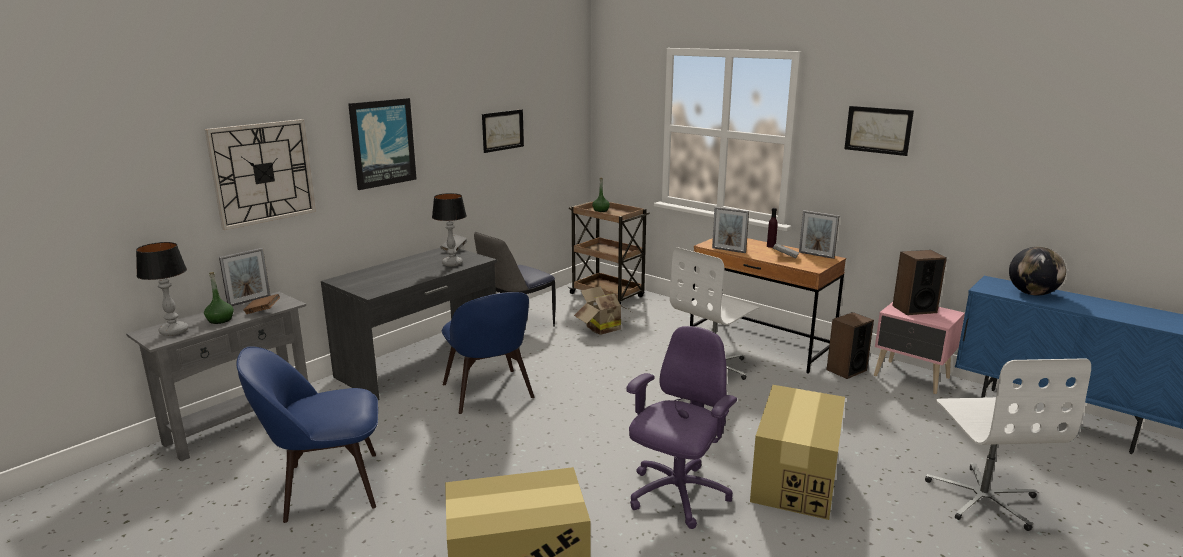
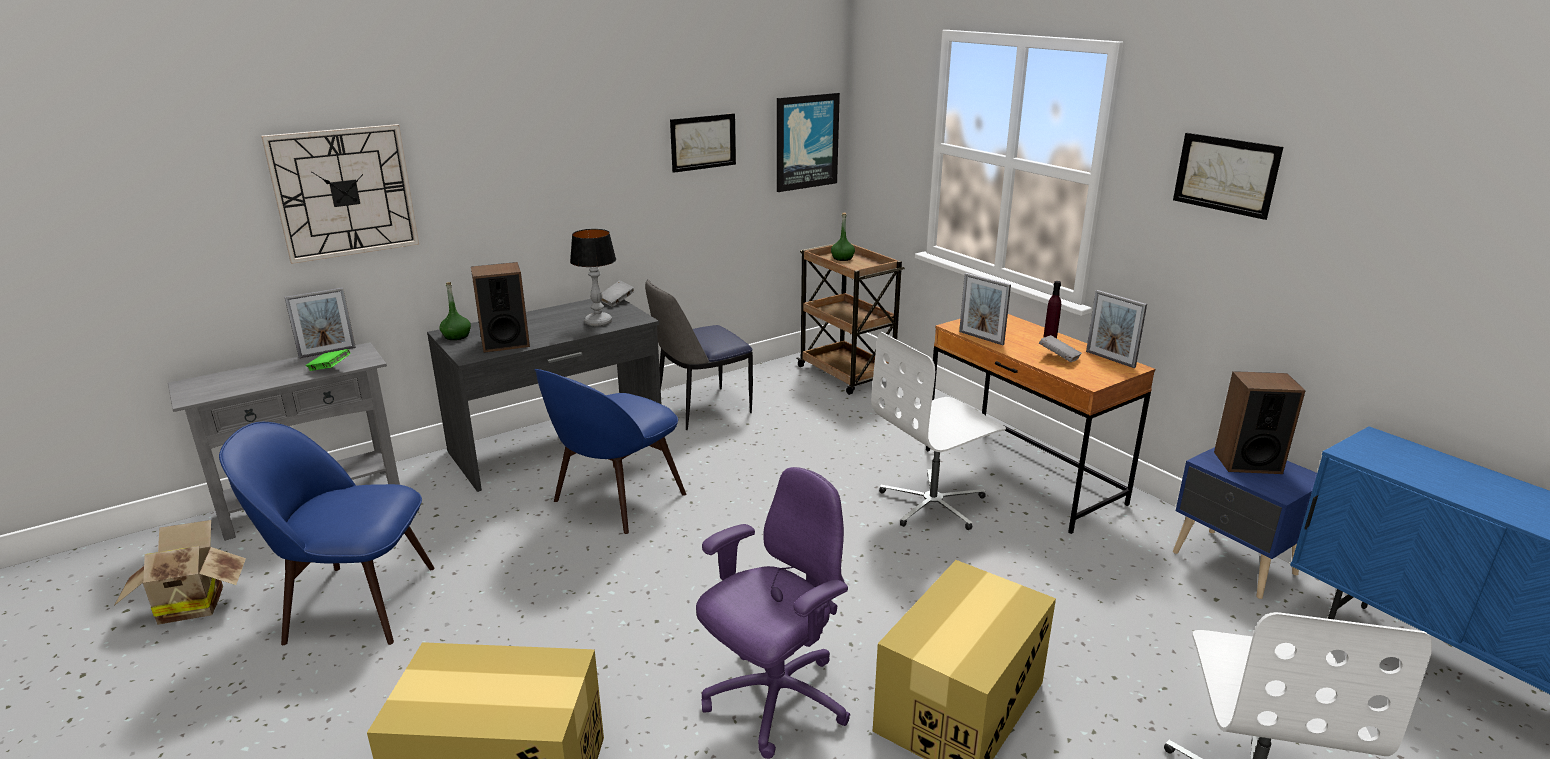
camera: 15 degrees right, 5 degrees up
table lamp [136,242,189,336] -> none
green bottle [204,272,234,324] -> green bottle moved to [439,282,471,340]
brown book [243,294,280,314] -> green book [306,349,350,371]
picture [348,98,417,190] -> picture moved to [777,93,840,192]
blue chair [442,292,535,414] -> blue chair turned 45 degrees clockwise [534,369,686,534]
cardboard box [574,286,630,335] -> cardboard box moved to [115,520,246,625]
speaker [827,312,874,379] -> speaker moved to [471,262,530,353]
pink nightstand [874,302,965,394] -> blue nightstand [1173,447,1317,599]
globe [1009,247,1066,296] -> none

